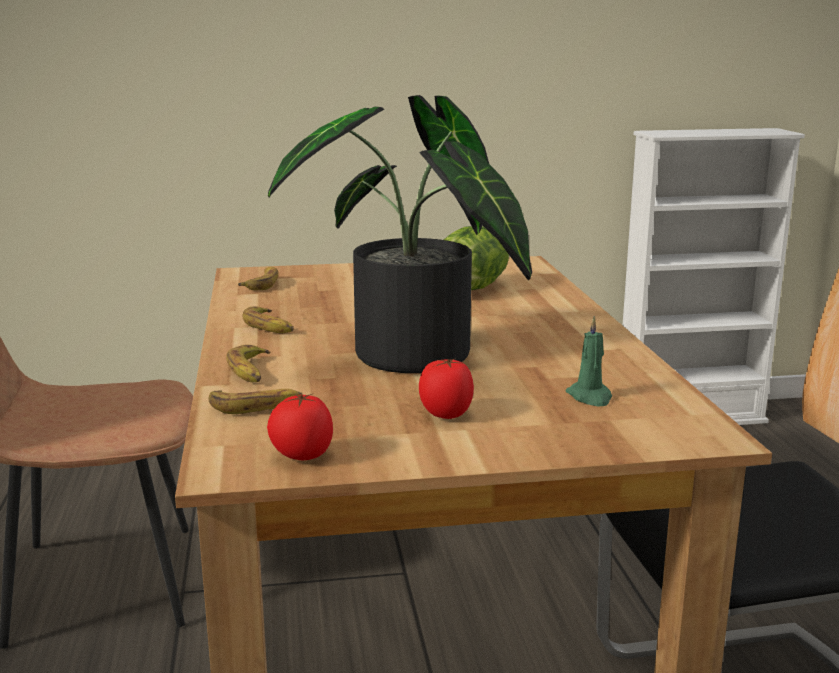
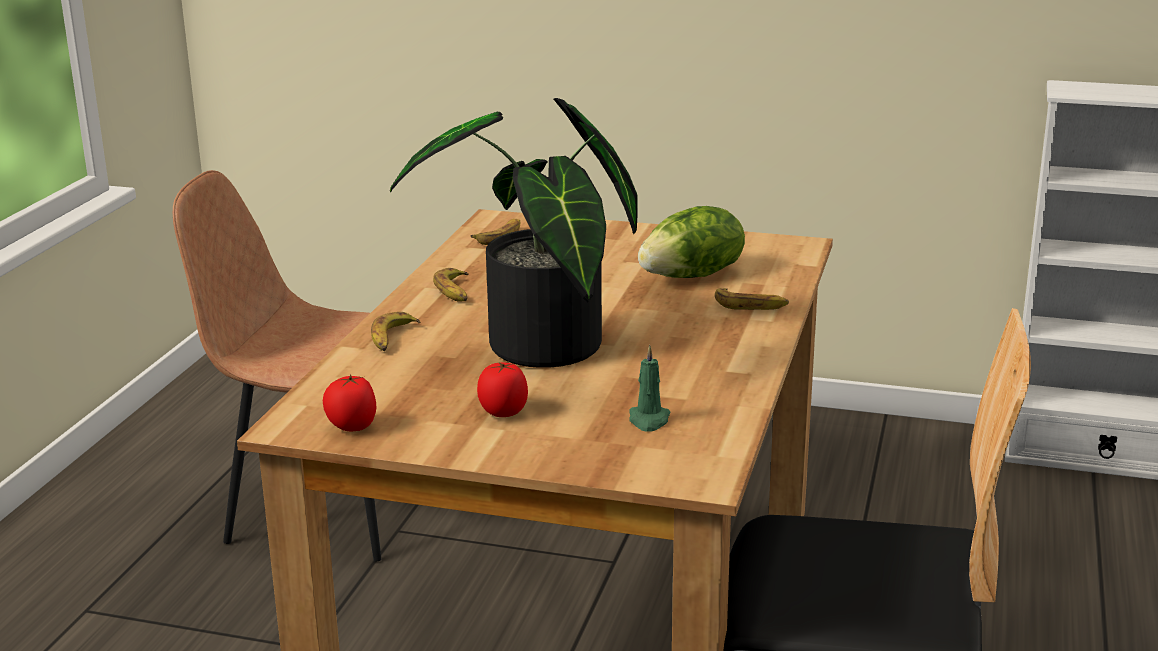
camera: 25 degrees right, 5 degrees up
banana [209,389,303,414] -> banana moved to [715,288,789,310]

